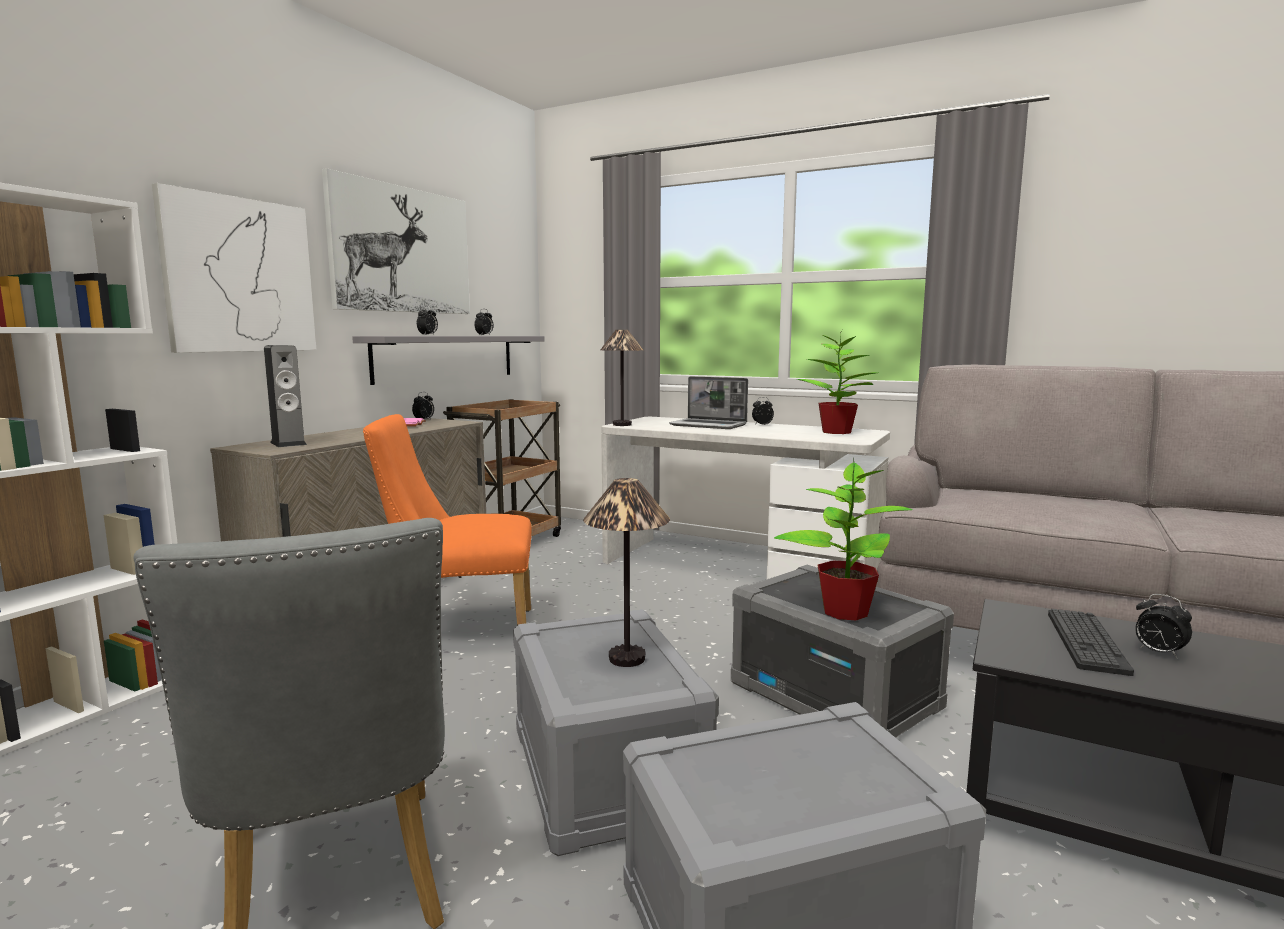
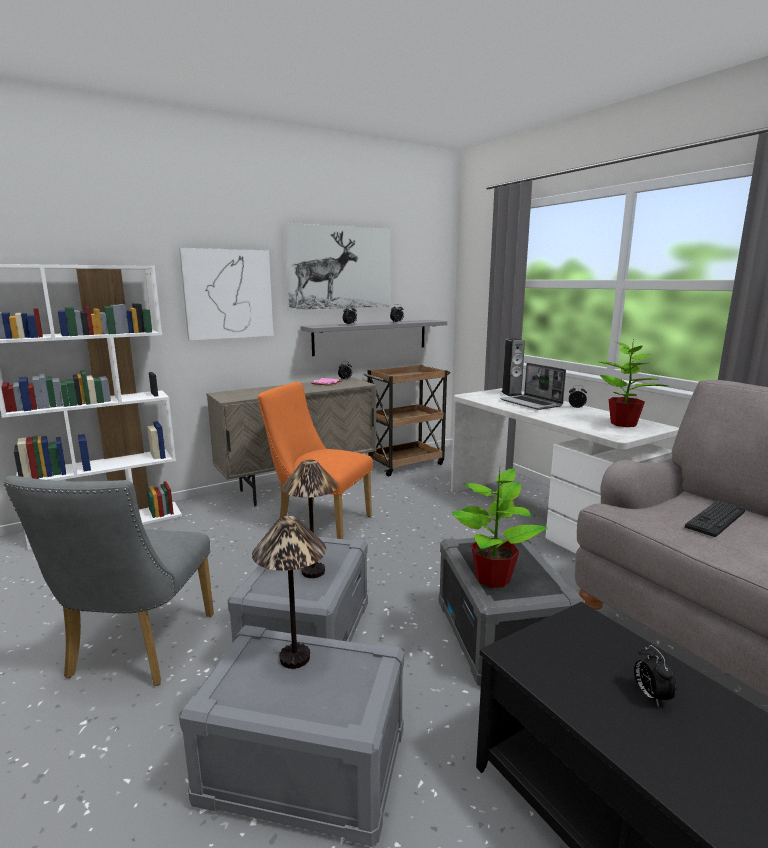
camera: 30 degrees right, 5 degrees up
speaker [264,345,307,447] -> speaker moved to [501,338,525,396]
table lamp [601,330,643,426] -> table lamp moved to [252,516,326,669]
keyboard [1048,609,1134,676] -> keyboard moved to [685,501,745,537]

